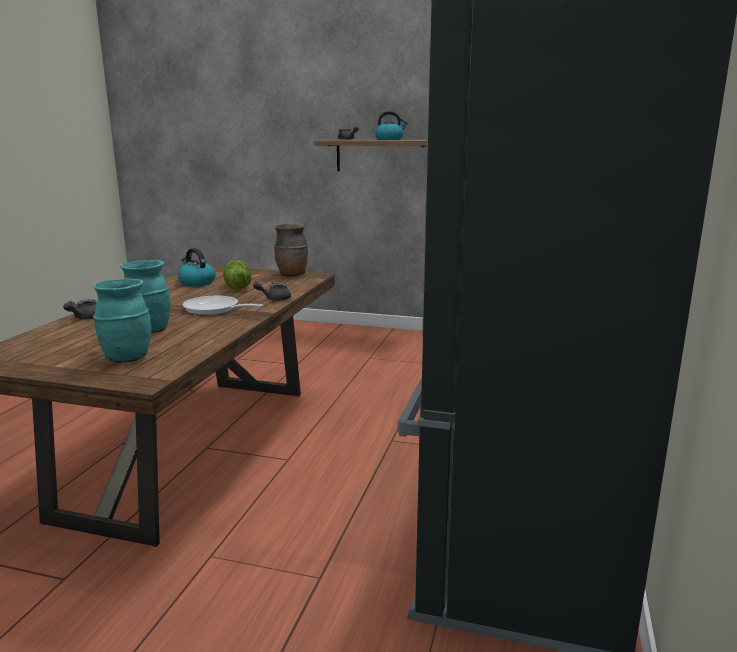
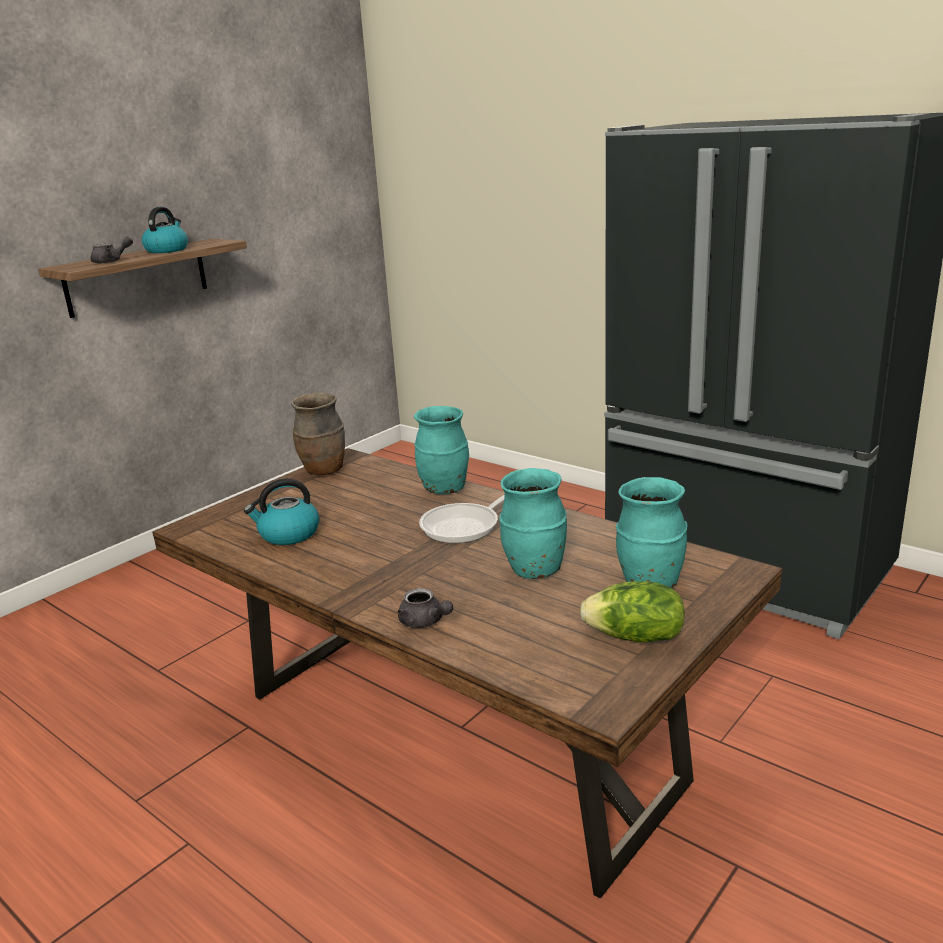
camera: 65 degrees left, 5 degrees up
lettuce [223,260,251,289] -> lettuce moved to [580,581,685,643]
grey teapot [253,281,291,301] -> turquoise vase [414,406,469,494]

